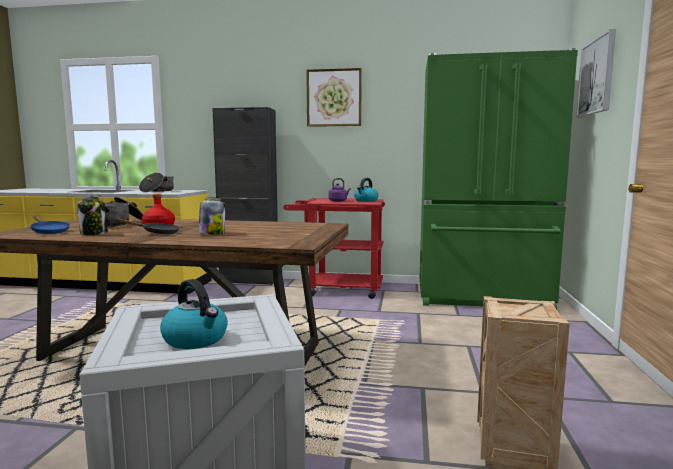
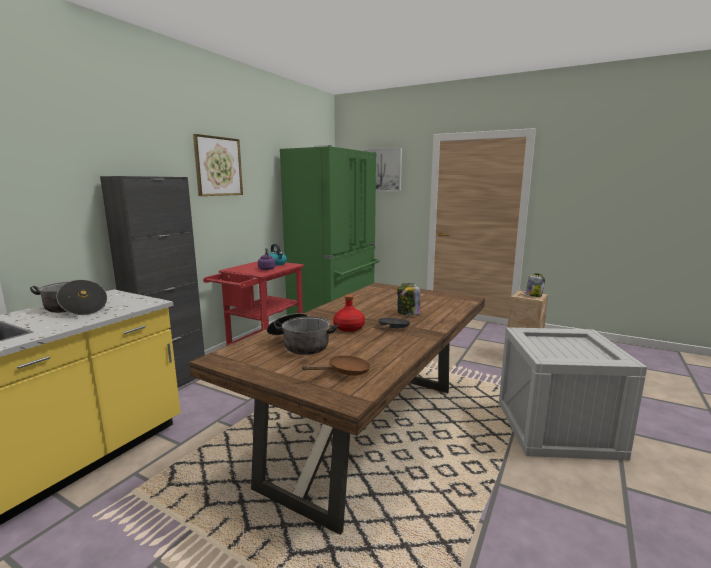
camera: 70 degrees left, 5 degrees up
blue frying pan [30,216,70,234] -> brown frying pan [301,355,371,375]
jar [77,197,108,235] -> jar moved to [526,273,545,297]
kettle [160,279,228,349] -> none

